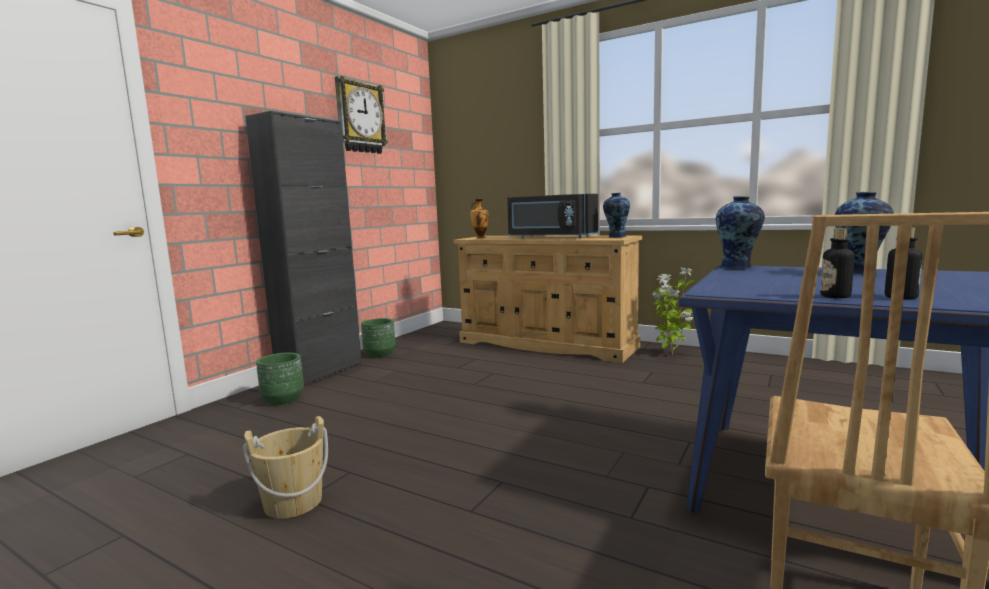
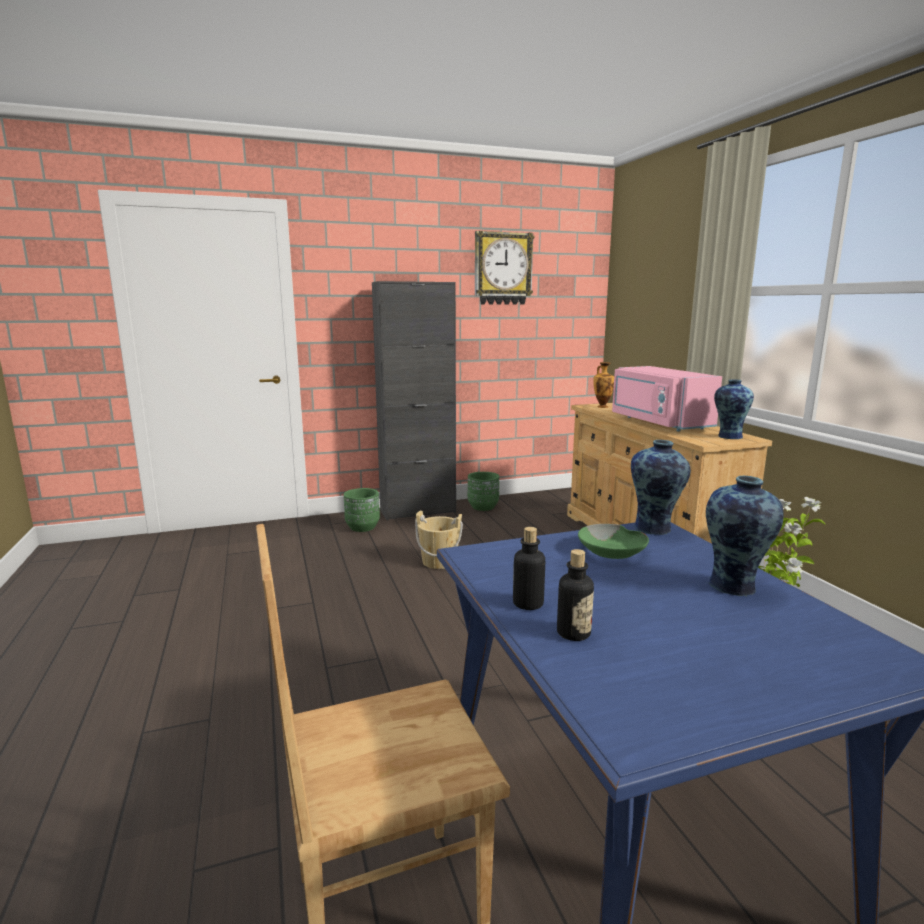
camera: 40 degrees right, 5 degrees up
beige bucket [243,416,328,519] -> beige bucket moved to [415,511,463,569]
black microwave [507,194,598,239] -> pink microwave [612,366,722,431]
none -> green bowl [578,524,649,559]

